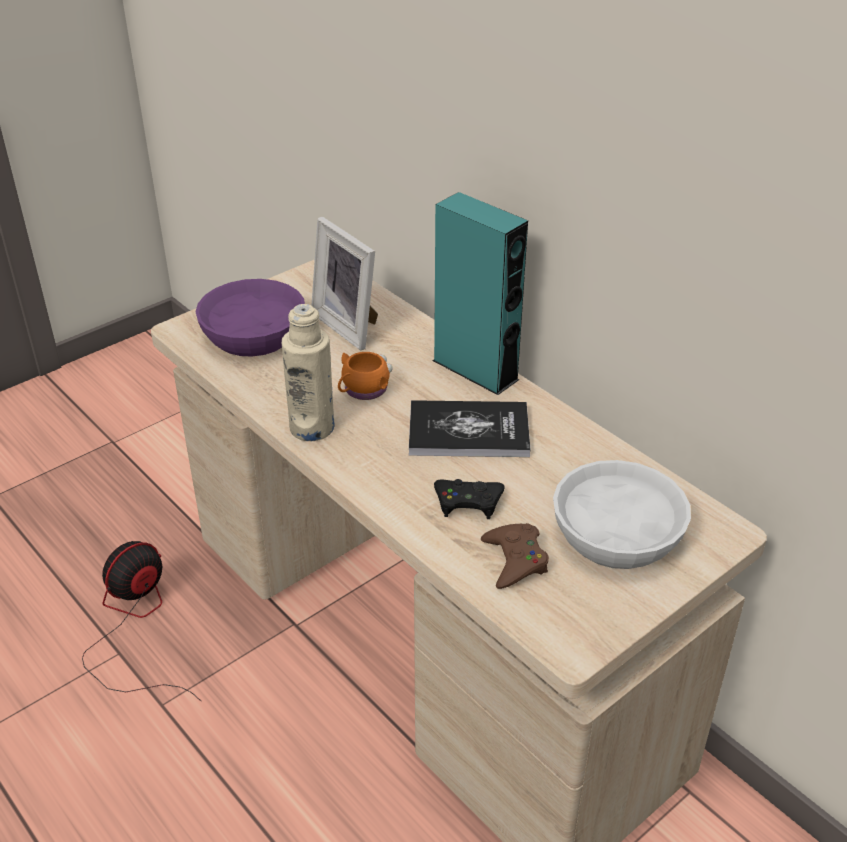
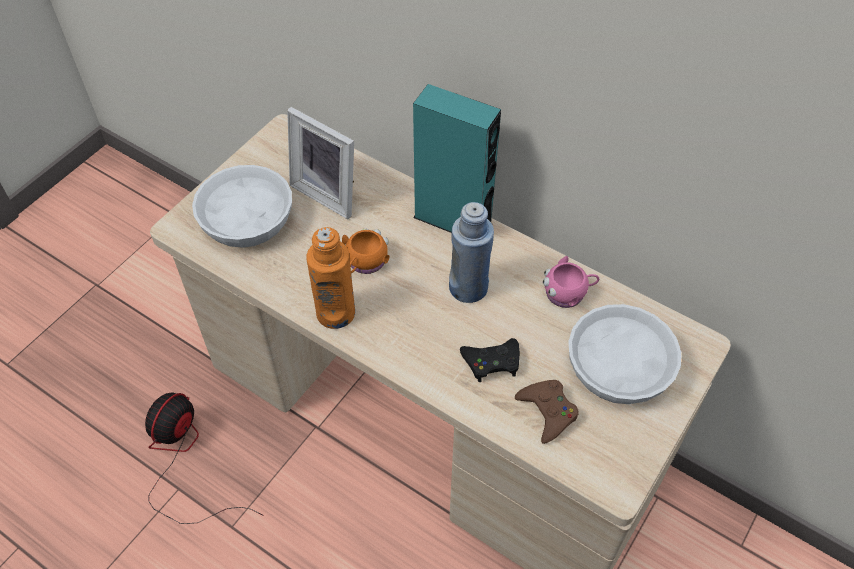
camera: 15 degrees left, 15 degrees up
purple bowl [196,279,305,357] -> white bowl [192,165,292,248]
beige bottle [282,304,334,441] -> orange bottle [306,227,355,329]
book [409,400,530,457] -> blue bottle [449,202,494,303]
none -> pink mug [543,256,599,308]

